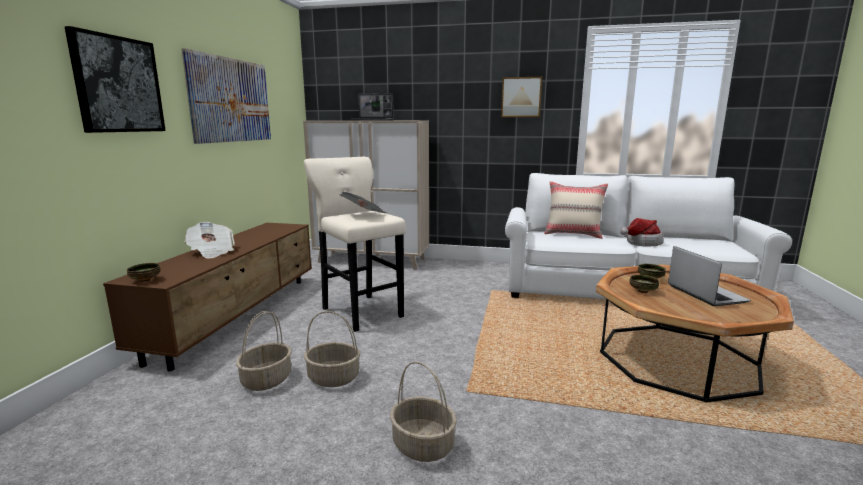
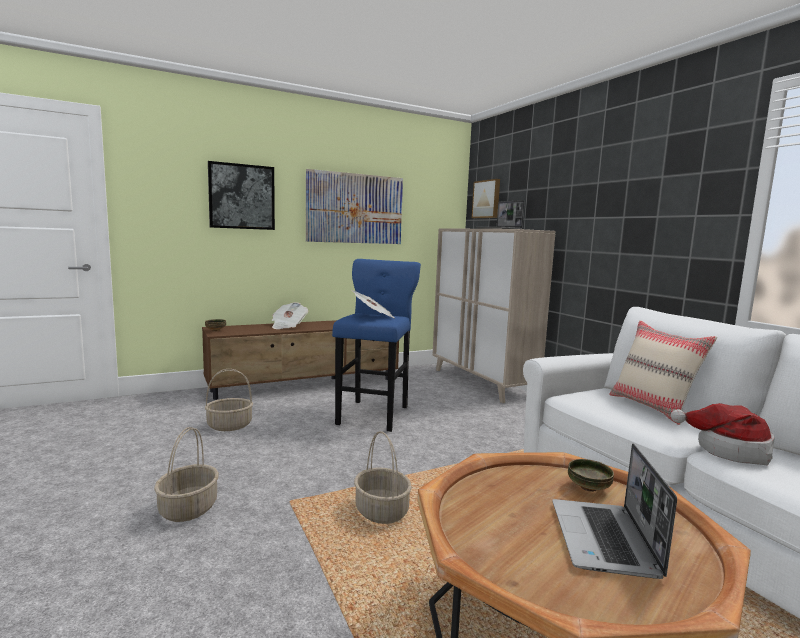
camera: 50 degrees right, 5 degrees down
beige stool [304,157,406,332] -> blue stool [332,259,421,432]
basket [304,311,360,387] -> basket moved to [354,431,412,524]
picture [501,77,542,117] -> picture moved to [472,179,500,218]
bowl [629,275,659,293] -> none
laptop [668,246,751,306] -> laptop turned 150 degrees clockwise [552,443,677,579]

